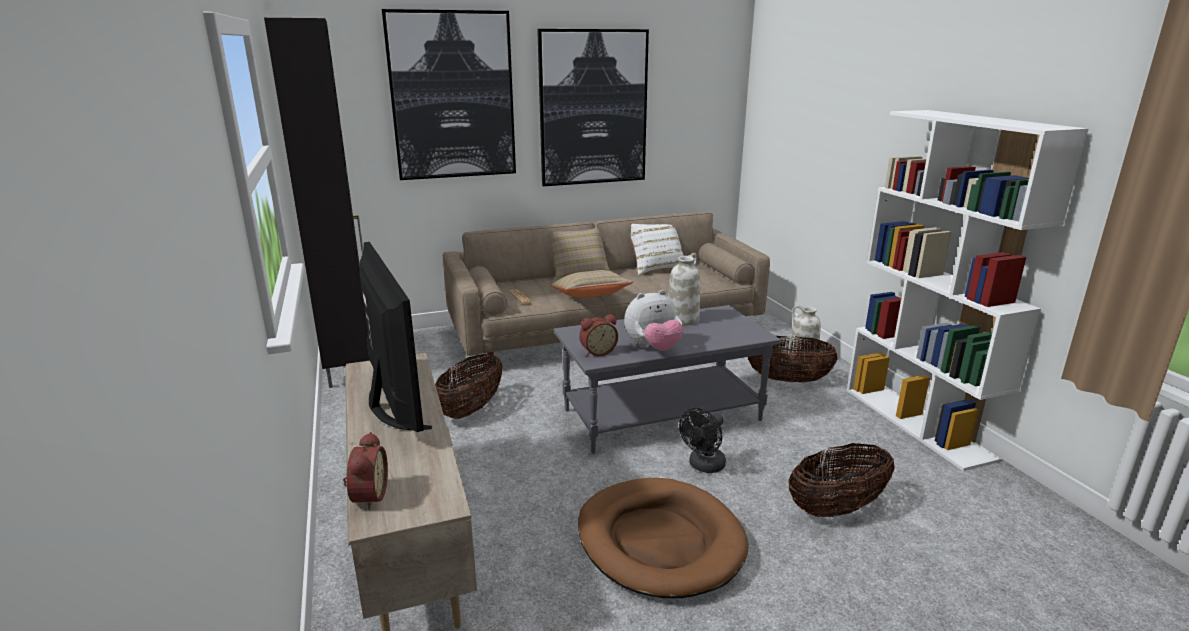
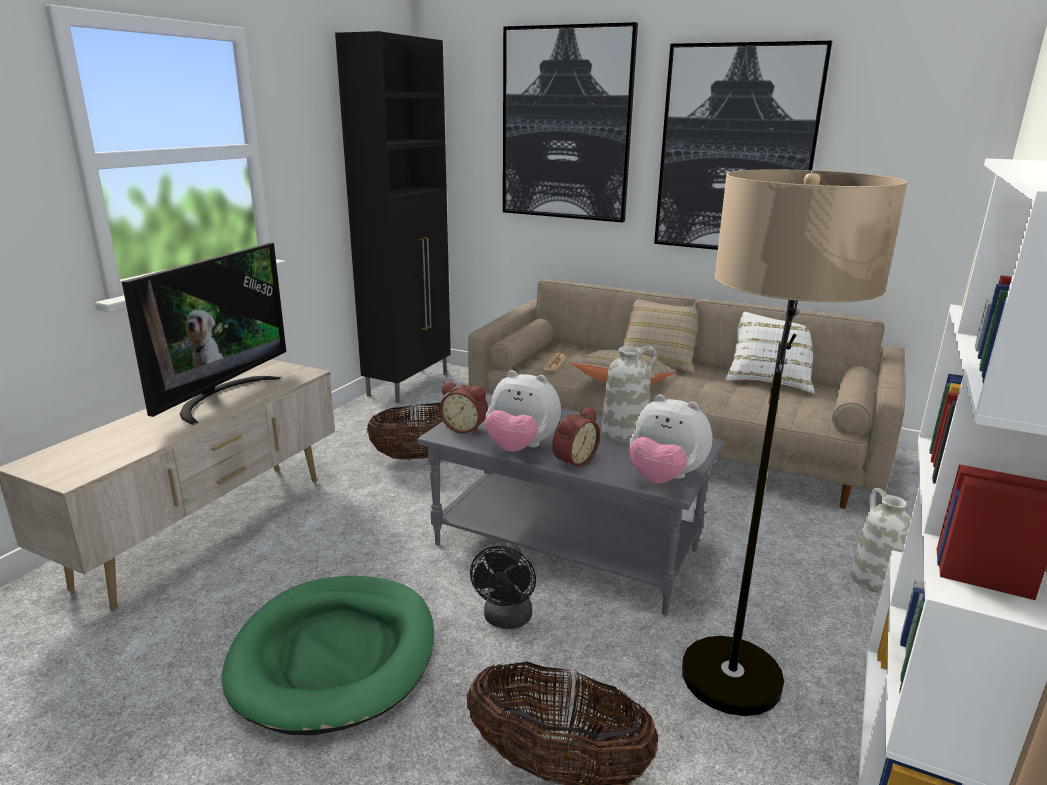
camera: 45 degrees right, 0 degrees up
alarm clock [343,432,388,510] -> alarm clock moved to [552,407,600,470]
brown dog bed [578,478,749,598] -> green dog bed [222,576,434,735]
black fan [679,408,726,473] -> black fan turned 75 degrees counterclockwise [470,544,536,629]
basket [747,336,838,382] -> none
none -> plush toy [629,394,712,483]
none -> floor lamp [682,169,908,716]

